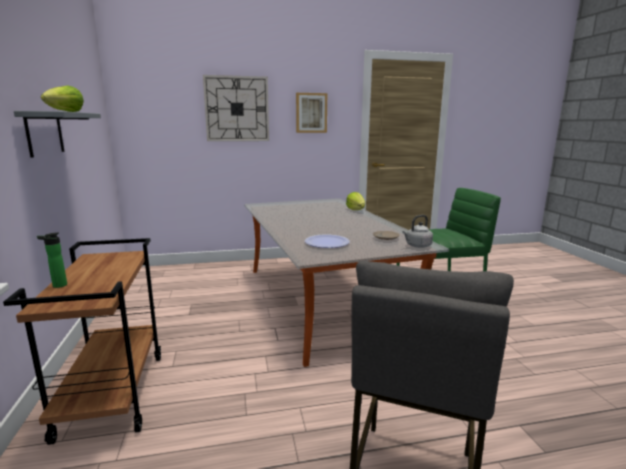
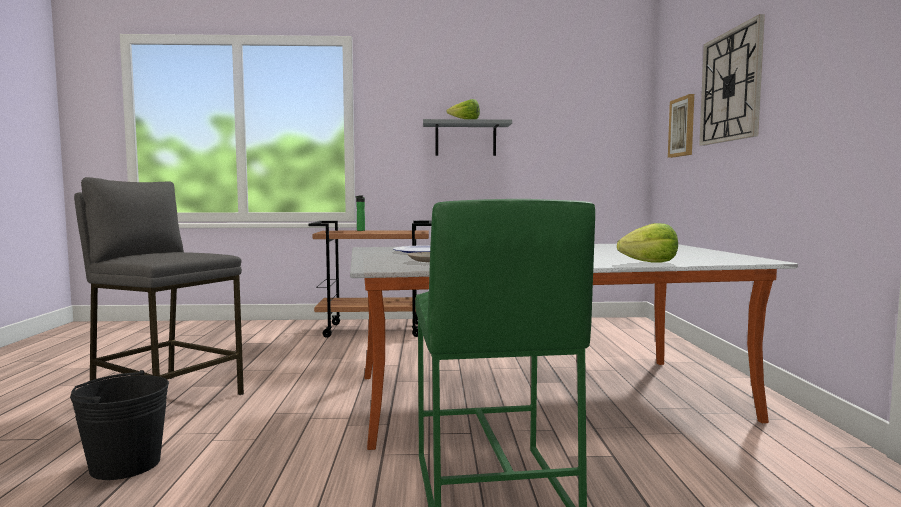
camera: 100 degrees right, 10 degrees down
picture [296,93,327,133] -> picture moved to [668,94,694,158]
grey kettle [402,215,433,248] -> none
none -> black bucket [70,370,169,480]

